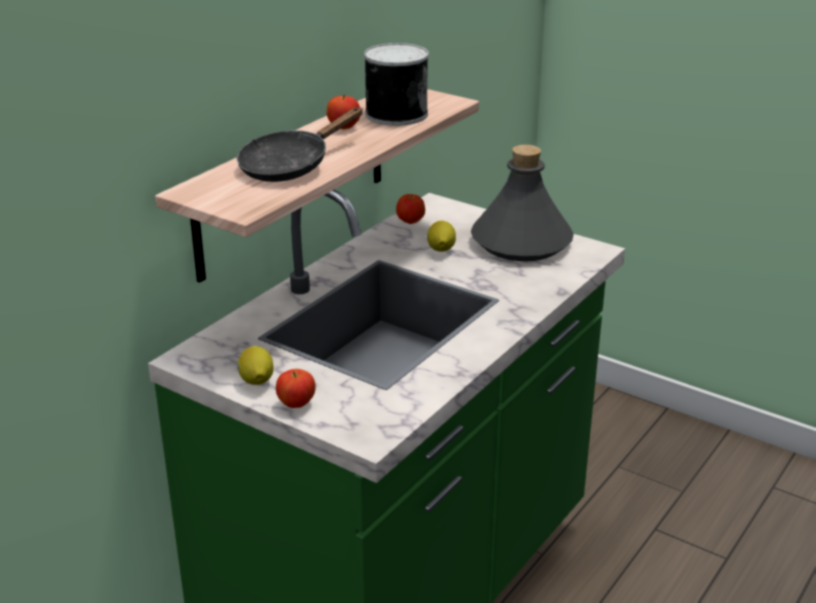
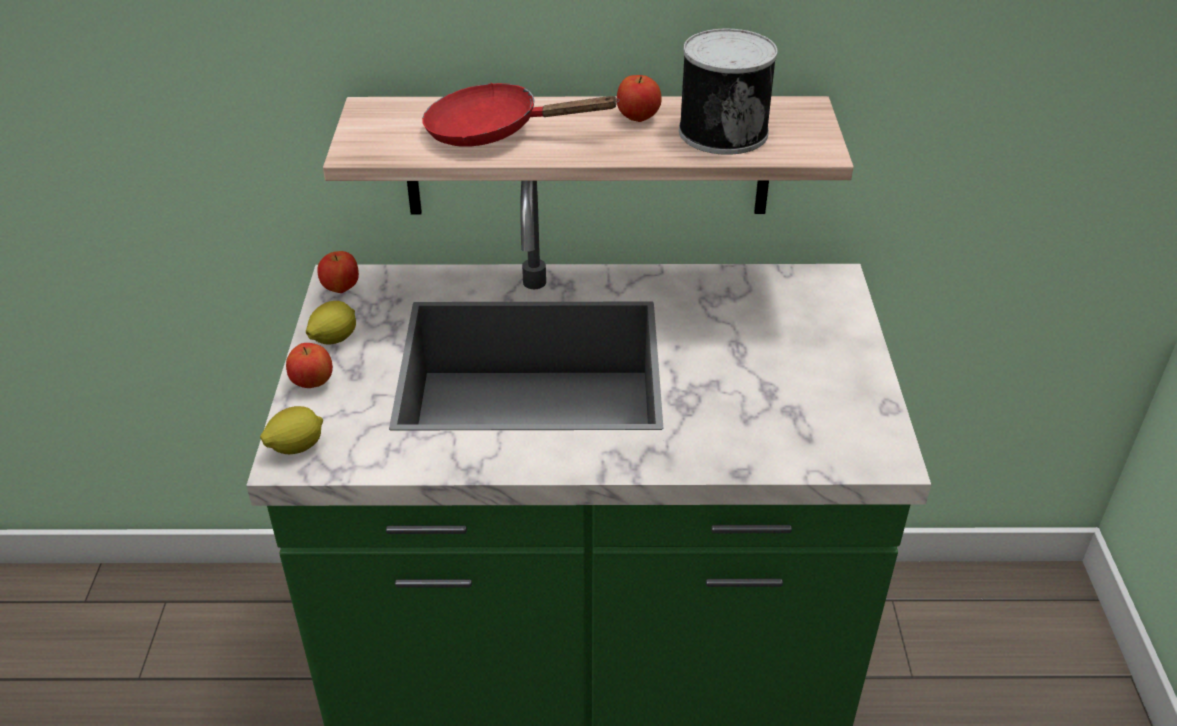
camera: 55 degrees right, 10 degrees up
black frying pan [237,108,363,182] -> red frying pan [422,83,620,147]
apple [396,194,425,224] -> apple moved to [317,251,359,293]
lemon [427,221,456,252] -> lemon moved to [260,406,323,454]
grey bottle [471,145,574,261] -> none

